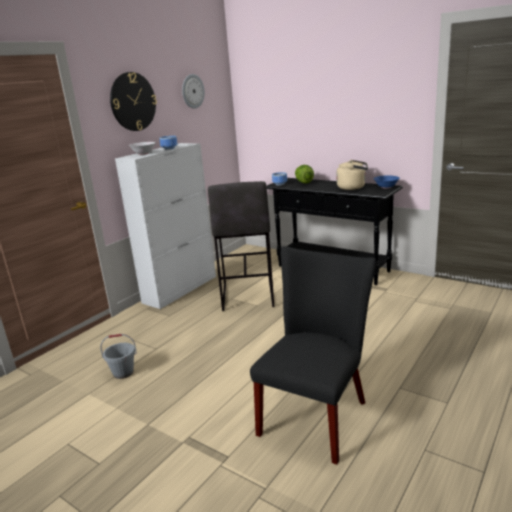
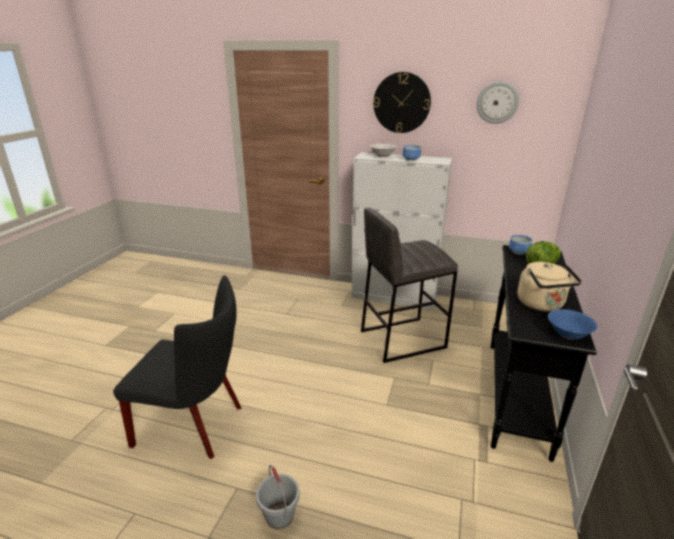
camera: 70 degrees right, 5 degrees up
grey bucket [100,334,137,379] -> grey bucket moved to [256,465,300,529]

